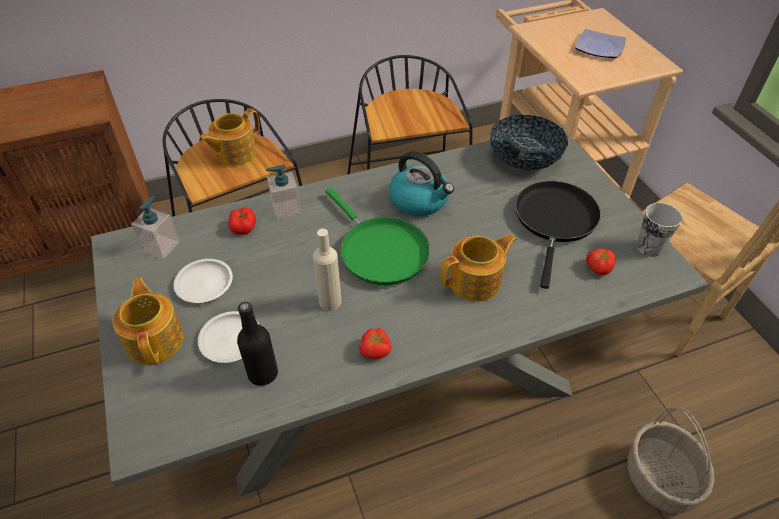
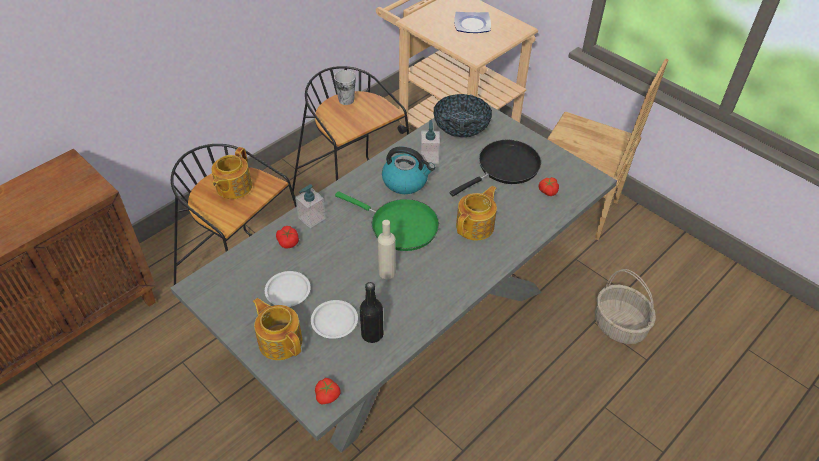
camera: 25 degrees left, 0 degrees up
soap dispenser [131,196,180,259] -> soap dispenser moved to [420,120,440,164]
tomato [359,328,391,359] -> tomato moved to [315,378,341,405]
black frying pan [515,181,601,289] -> black frying pan turned 60 degrees clockwise [450,140,541,196]
cup [637,203,683,257] -> cup moved to [334,70,356,105]

